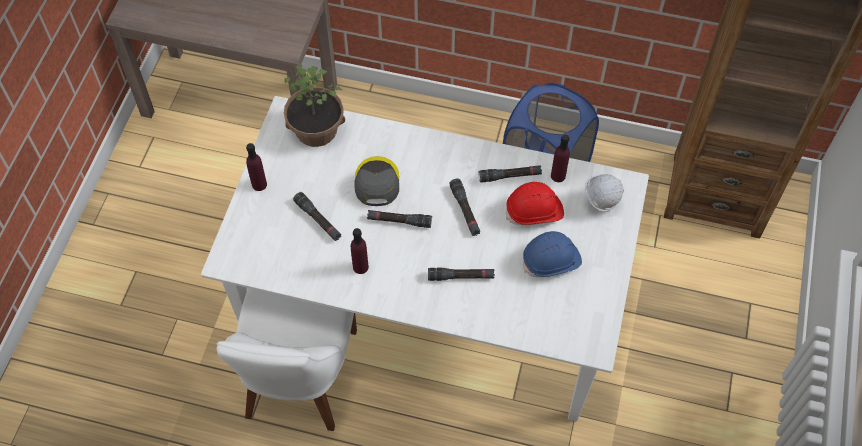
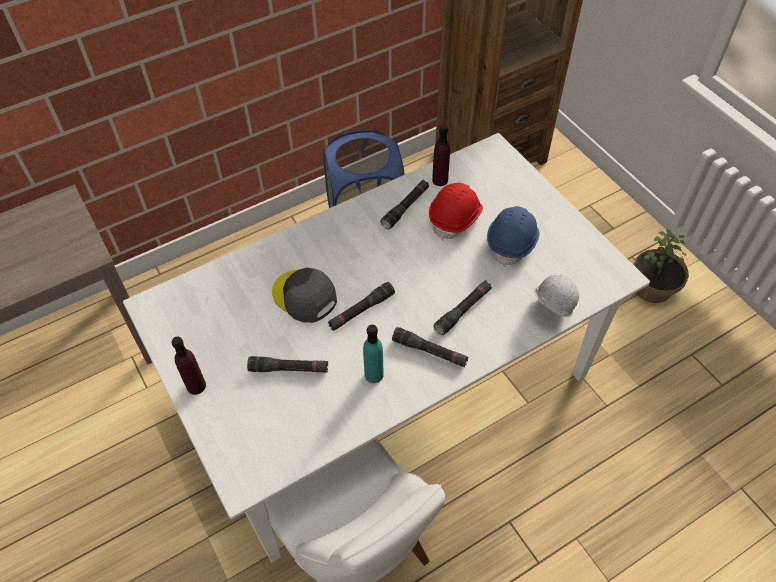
camera: 45 degrees left, 5 degrees down
potted plant [284,65,345,147] -> potted plant moved to [633,229,689,303]
purple bottle [351,228,369,274] -> turquoise bottle [363,325,384,383]
black flashlight [449,178,480,236] -> black flashlight moved to [392,327,469,367]
white hard hat [585,174,624,211] -> white hard hat moved to [534,274,579,317]

